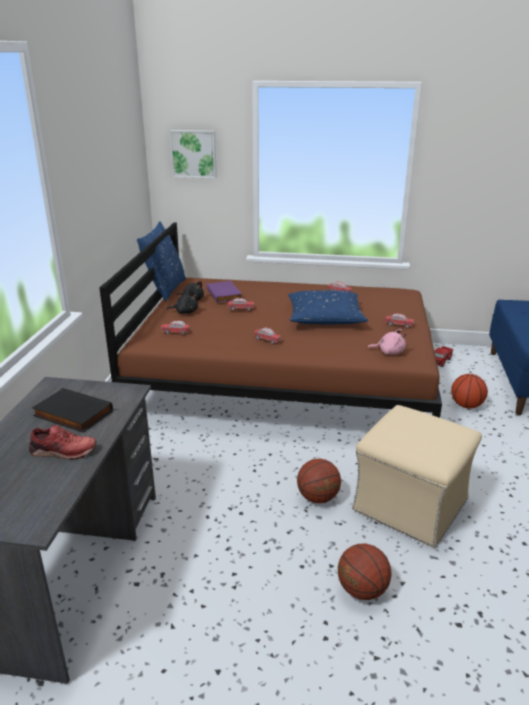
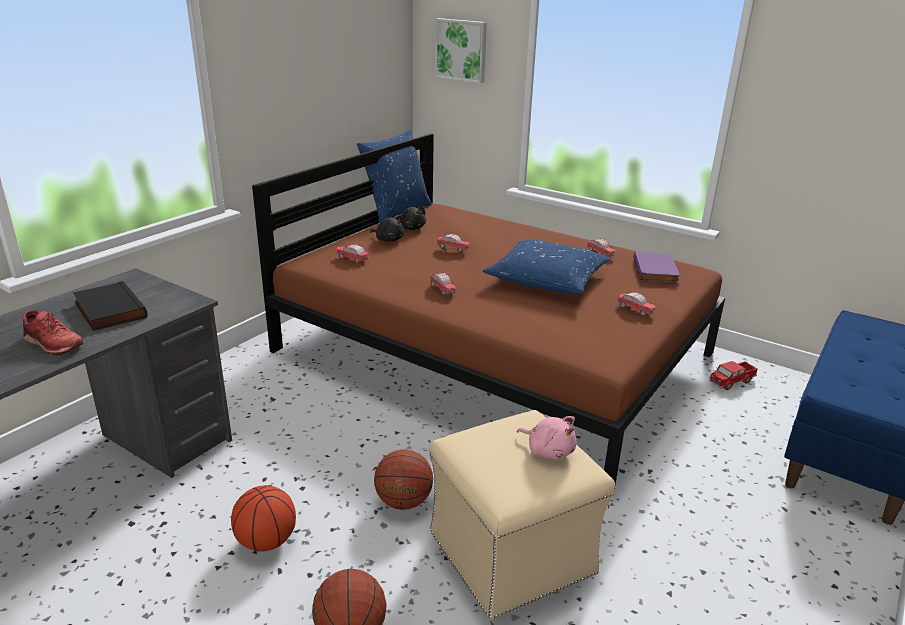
camera: 25 degrees right, 0 degrees up
purple book [206,281,242,303] -> purple book moved to [633,251,680,283]
pink plush toy [368,329,406,355] -> pink plush toy moved to [517,416,576,459]
basketball [451,374,488,408] -> basketball moved to [231,485,296,552]

